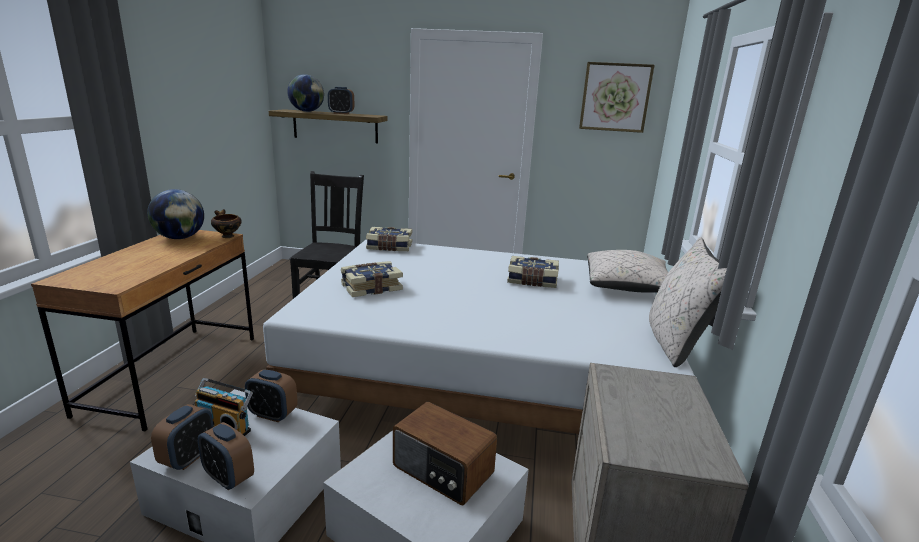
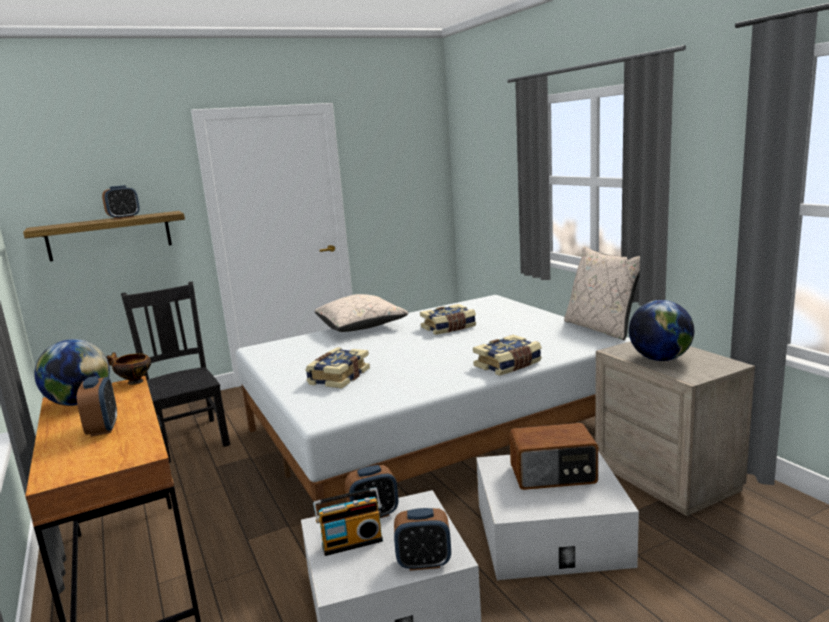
camera: 35 degrees left, 5 degrees down
alarm clock [151,404,214,470] -> alarm clock moved to [77,376,117,437]
globe [287,74,324,112] -> globe moved to [629,300,694,361]
book [366,227,412,251] -> book moved to [473,335,542,376]
picture [579,62,655,133] -> none
beige pillow [587,250,668,293] -> beige pillow moved to [315,294,408,332]

